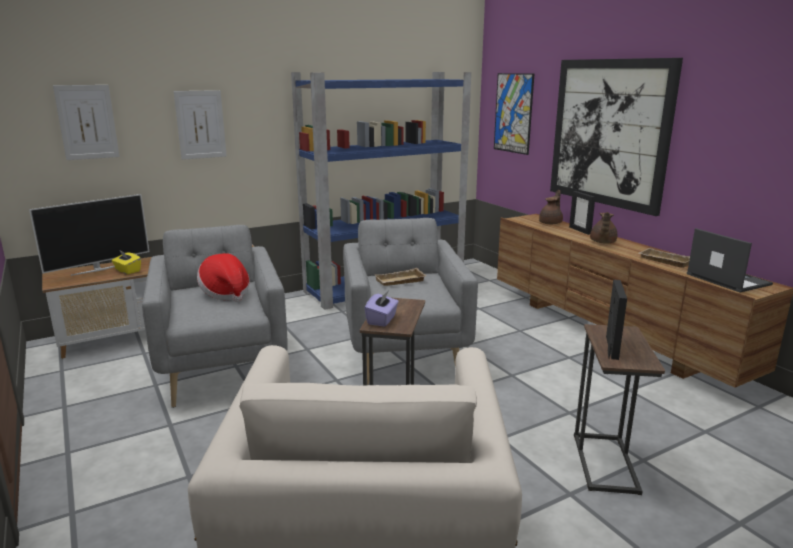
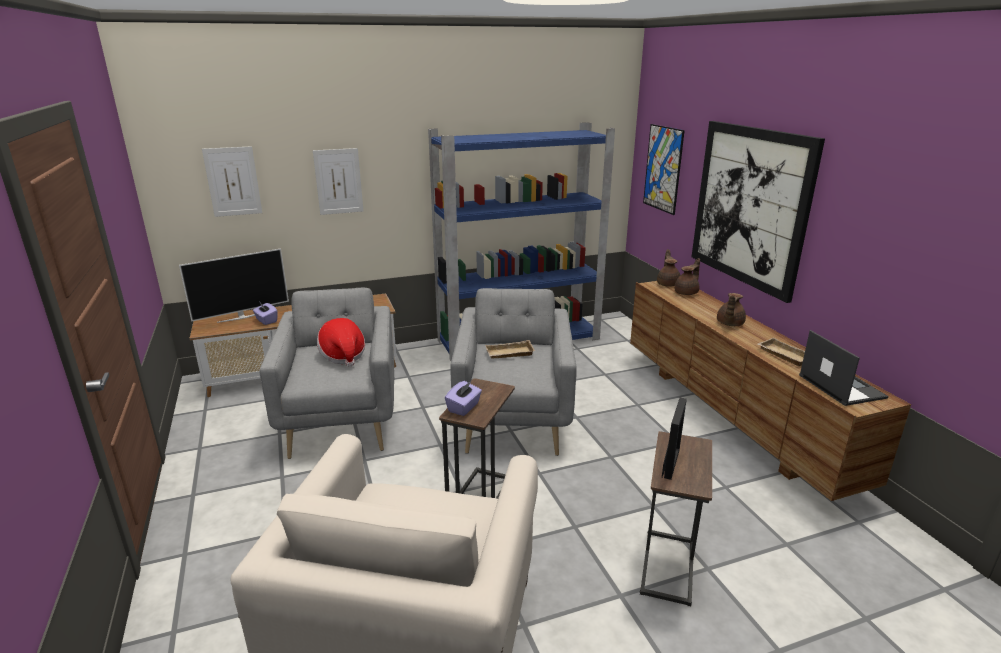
camera: 10 degrees right, 5 degrees up
yellow tissue box [111,250,141,274] -> purple tissue box [253,303,278,325]
picture frame [569,191,595,235] -> none
none -> brown teapot [657,249,680,287]

